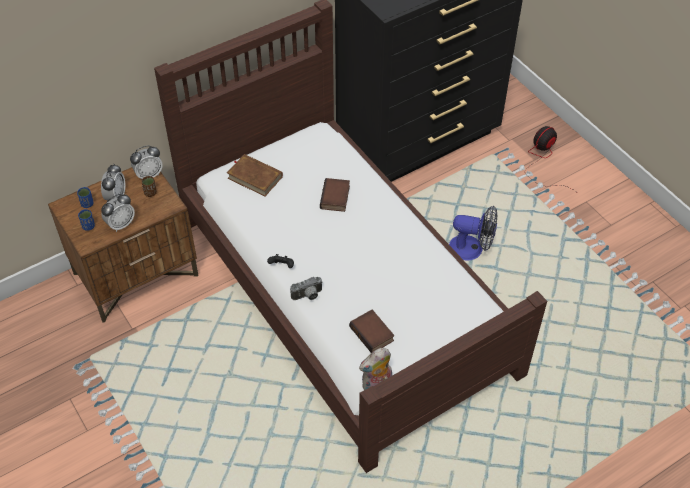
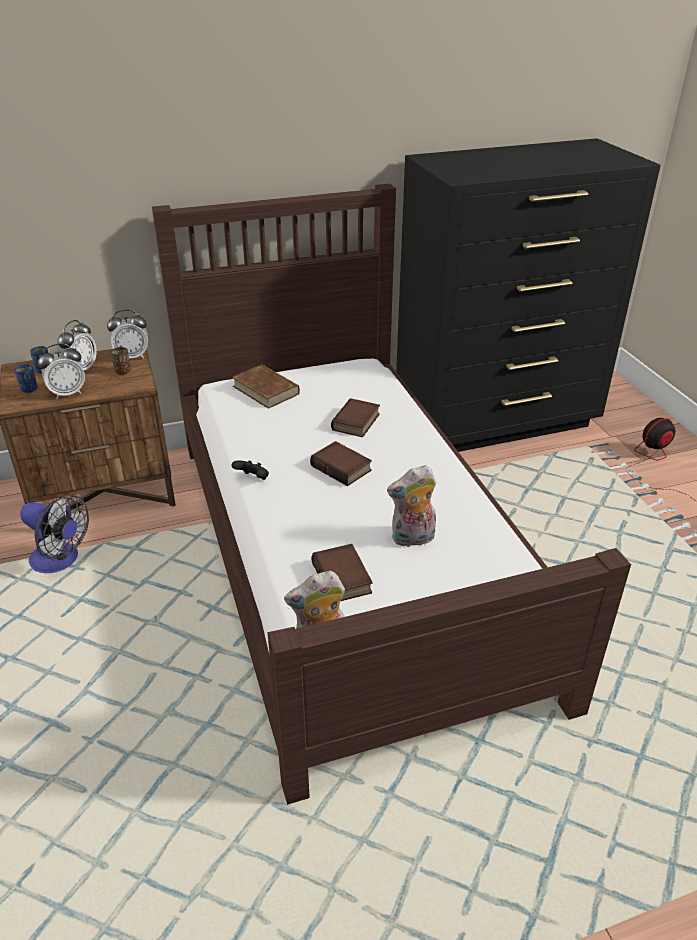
camera: 15 degrees right, 15 degrees down
camera [290,277,323,300] -> none
fan [449,206,498,261] -> fan moved to [20,495,89,573]
none -> book [310,441,372,486]
none -> plush toy [387,465,436,547]

